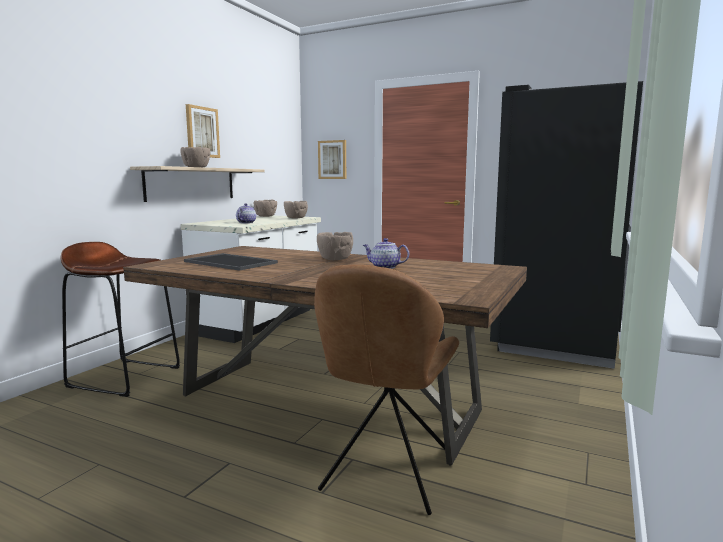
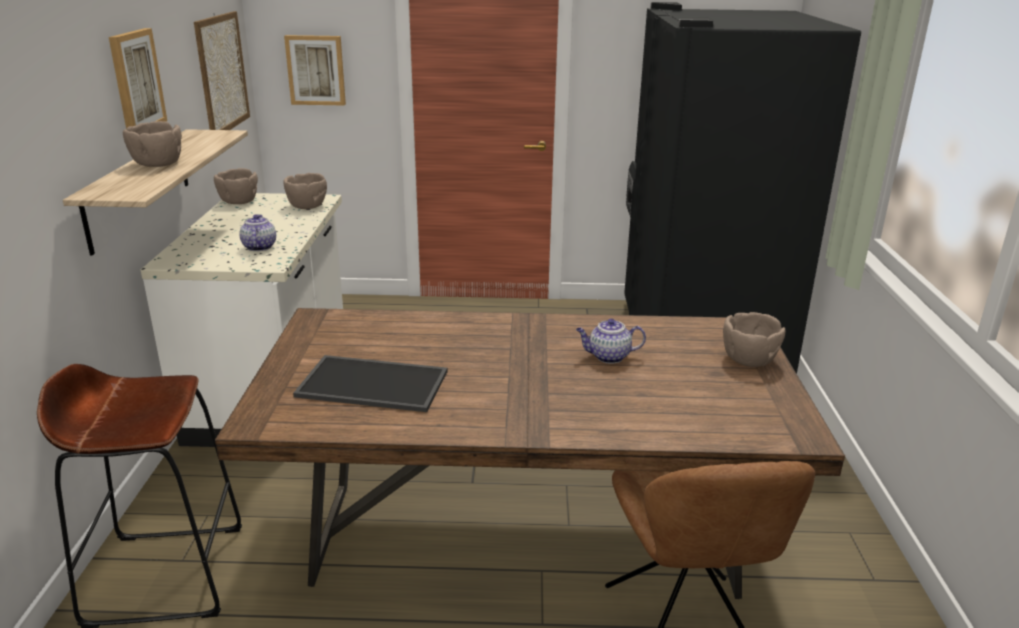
camera: 25 degrees left, 15 degrees up
brown bowl [317,232,353,260] -> brown bowl moved to [723,312,786,367]
none -> picture [194,11,250,130]

